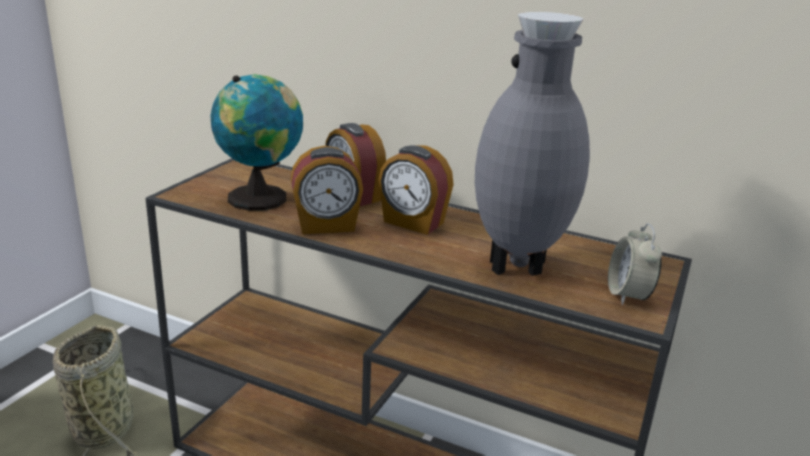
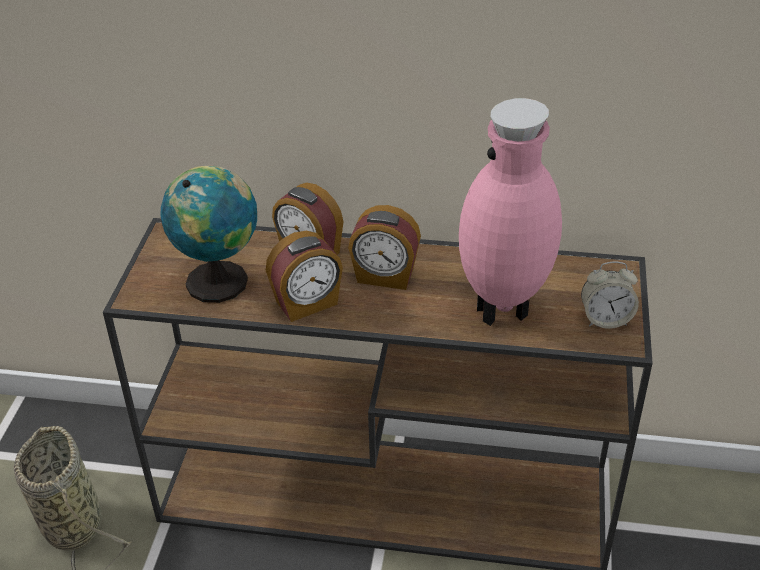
camera: 15 degrees left, 15 degrees up
grey vase [475,12,590,276] -> pink vase [459,98,562,326]
alarm clock [608,223,662,305] -> alarm clock turned 75 degrees counterclockwise [581,261,639,329]

